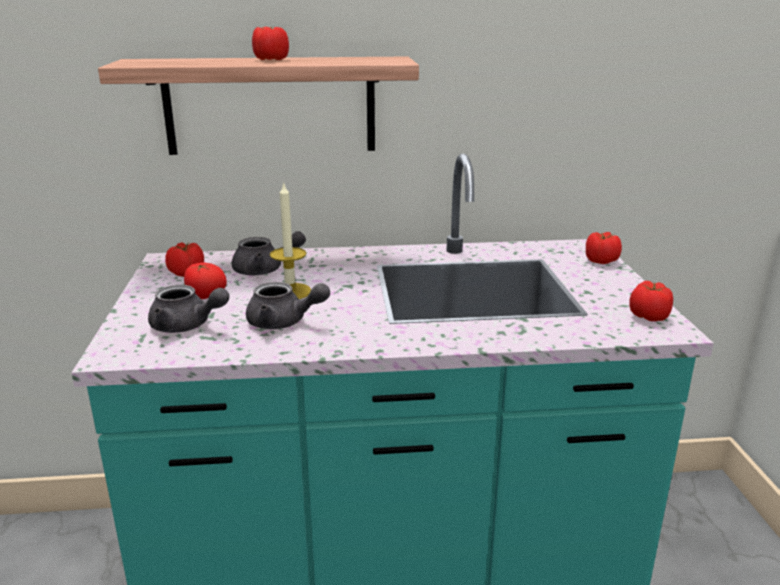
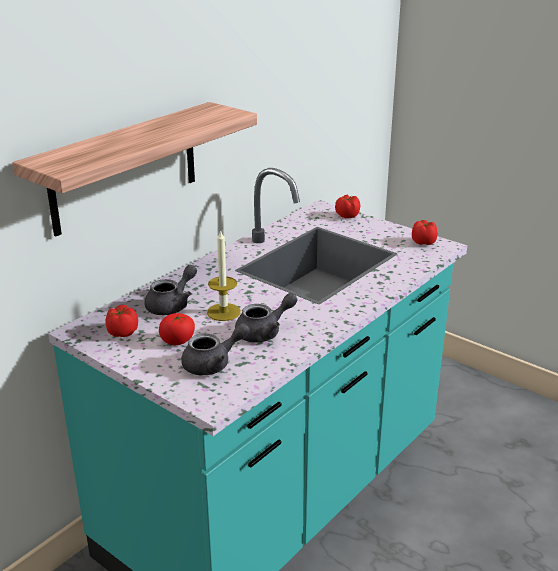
camera: 45 degrees left, 5 degrees up
tomato [252,27,289,60] -> none

